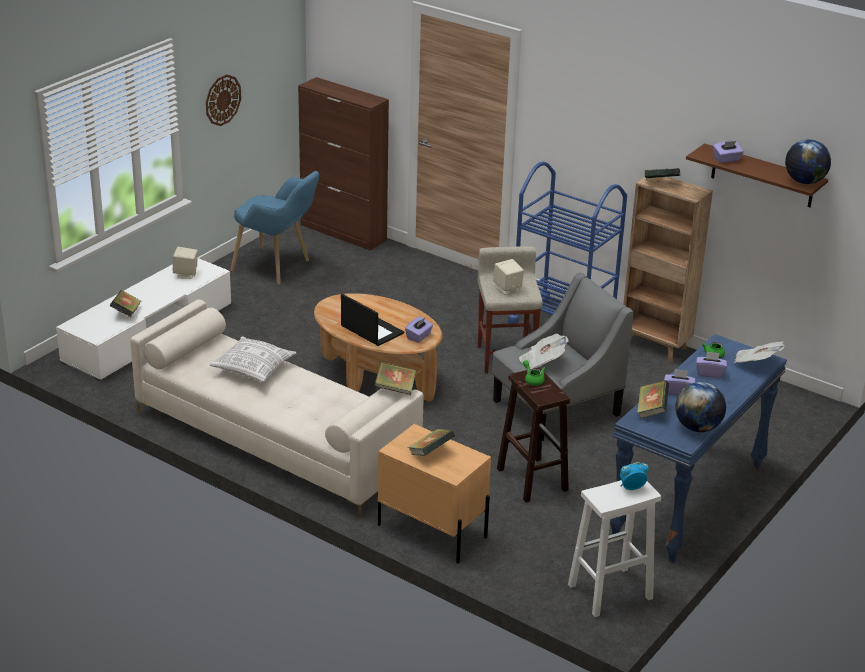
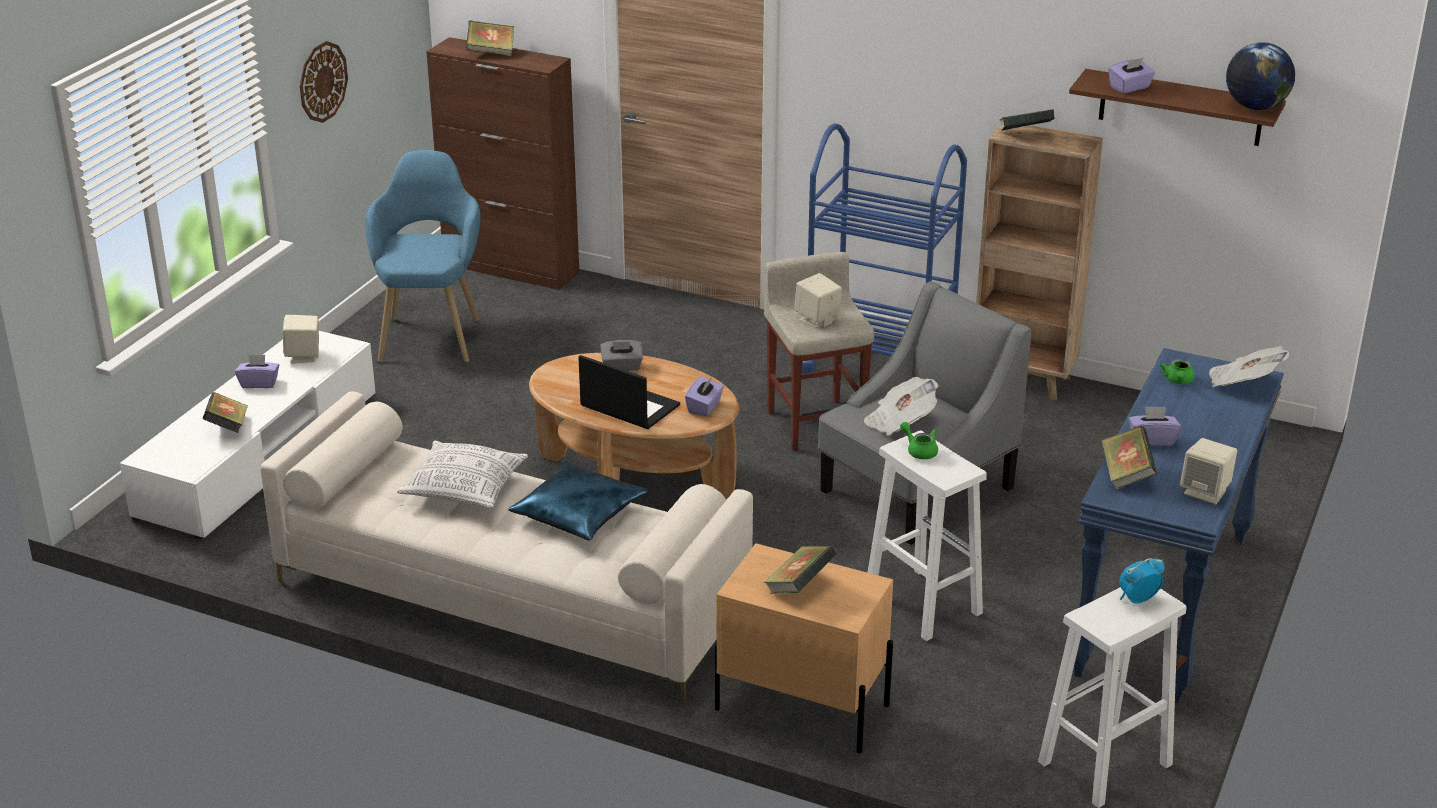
camera: 10 degrees left, 0 degrees up
blue armchair [230,171,319,285] -> blue armchair turned 105 degrees counterclockwise [365,150,481,363]
book [374,361,417,395] -> book moved to [466,20,514,56]
brown stool [497,367,570,503] -> white stool [867,430,987,641]
globe [675,382,726,432] -> beige speaker [1180,438,1237,504]
purple tissue box [696,351,727,378] -> purple tissue box moved to [235,354,279,388]
none -> blue pillow [508,461,649,540]
none -> grey tissue box [600,340,643,371]

